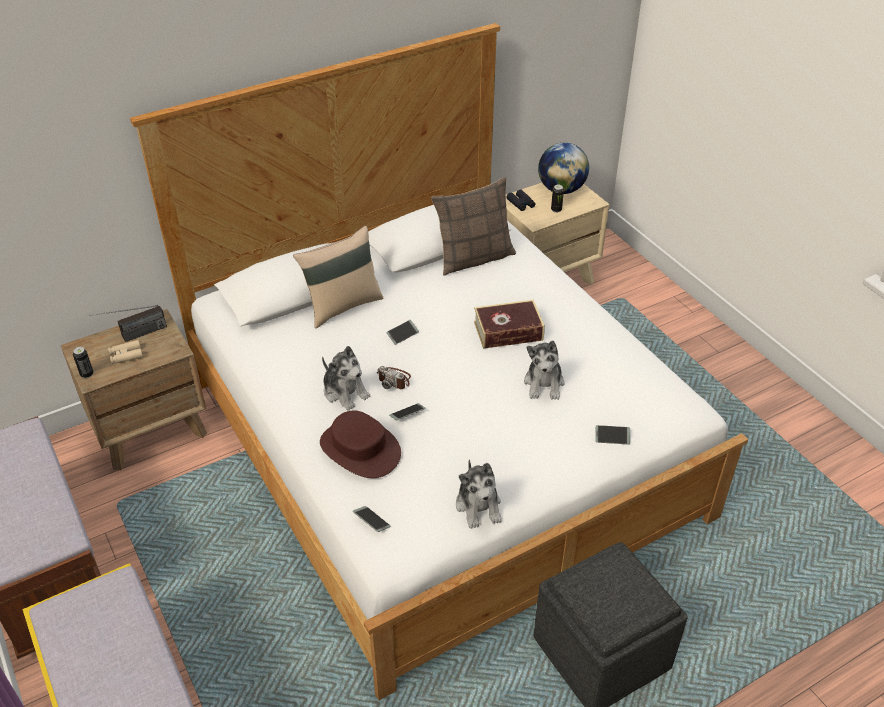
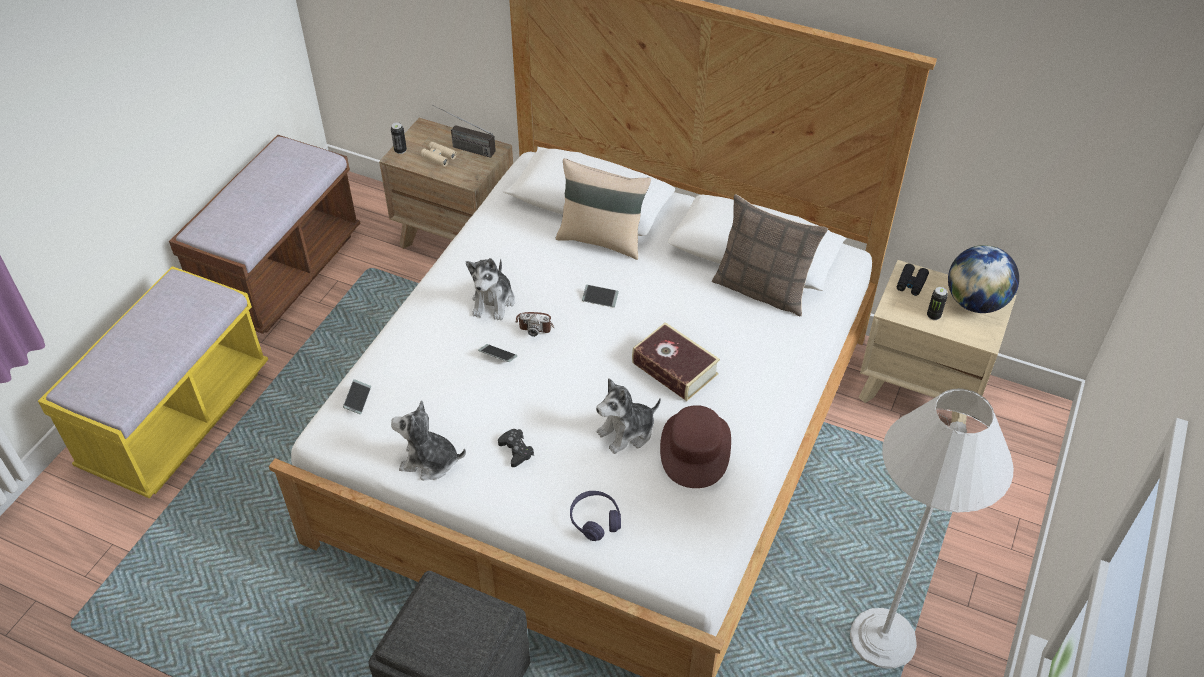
camera: 55 degrees right, 5 degrees up
brown hat [320,410,401,478] -> brown hat moved to [660,405,731,488]
camera [376,366,411,389] -> camera turned 75 degrees counterclockwise [516,312,554,337]
plush toy [456,459,502,529] -> plush toy turned 60 degrees clockwise [391,401,466,480]
phone [595,425,630,444] -> purple headphones [570,491,621,541]
none -> black game controller [498,429,534,467]
none -> white floor lamp [850,388,1014,669]

